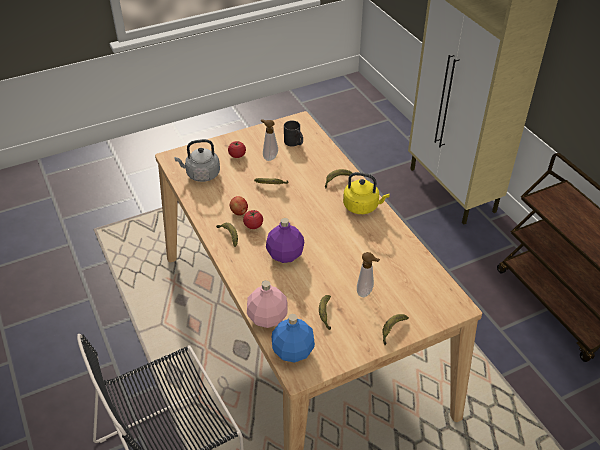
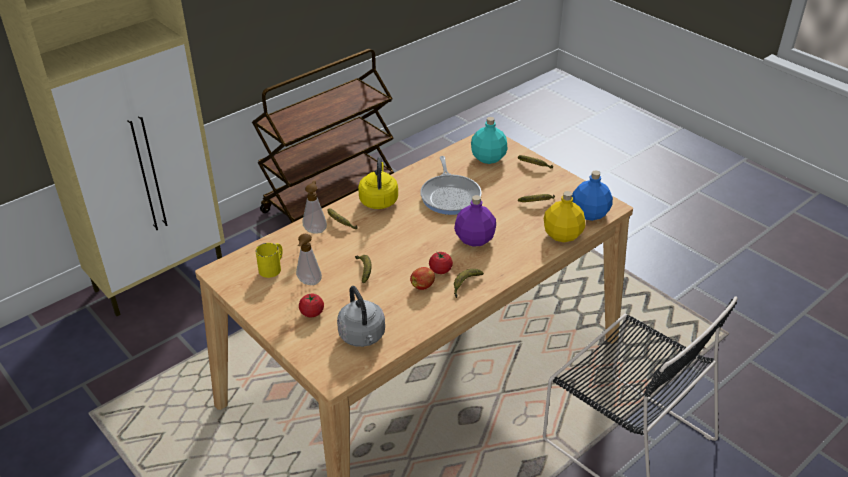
camera: 105 degrees left, 5 degrees down
pink bottle [247,280,288,328] -> yellow bottle [544,191,585,242]
black mug [284,120,303,146] -> yellow mug [256,243,283,278]
soap dispenser [357,252,380,297] -> soap dispenser moved to [303,181,327,234]
none -> frying pan [420,156,482,215]
none -> turquoise bottle [471,117,508,164]

